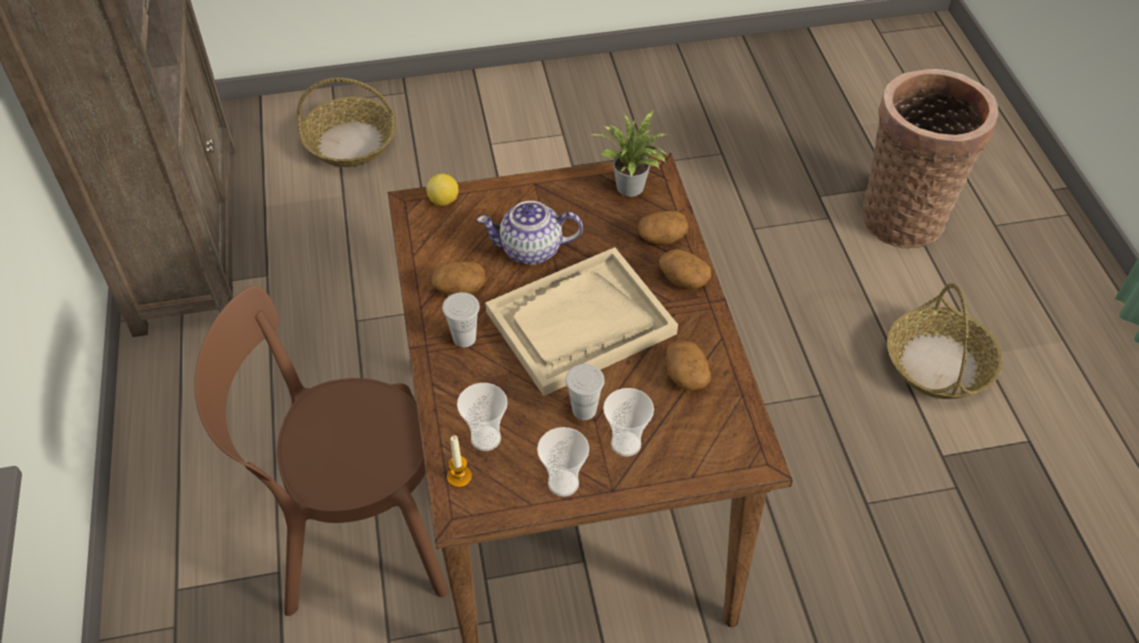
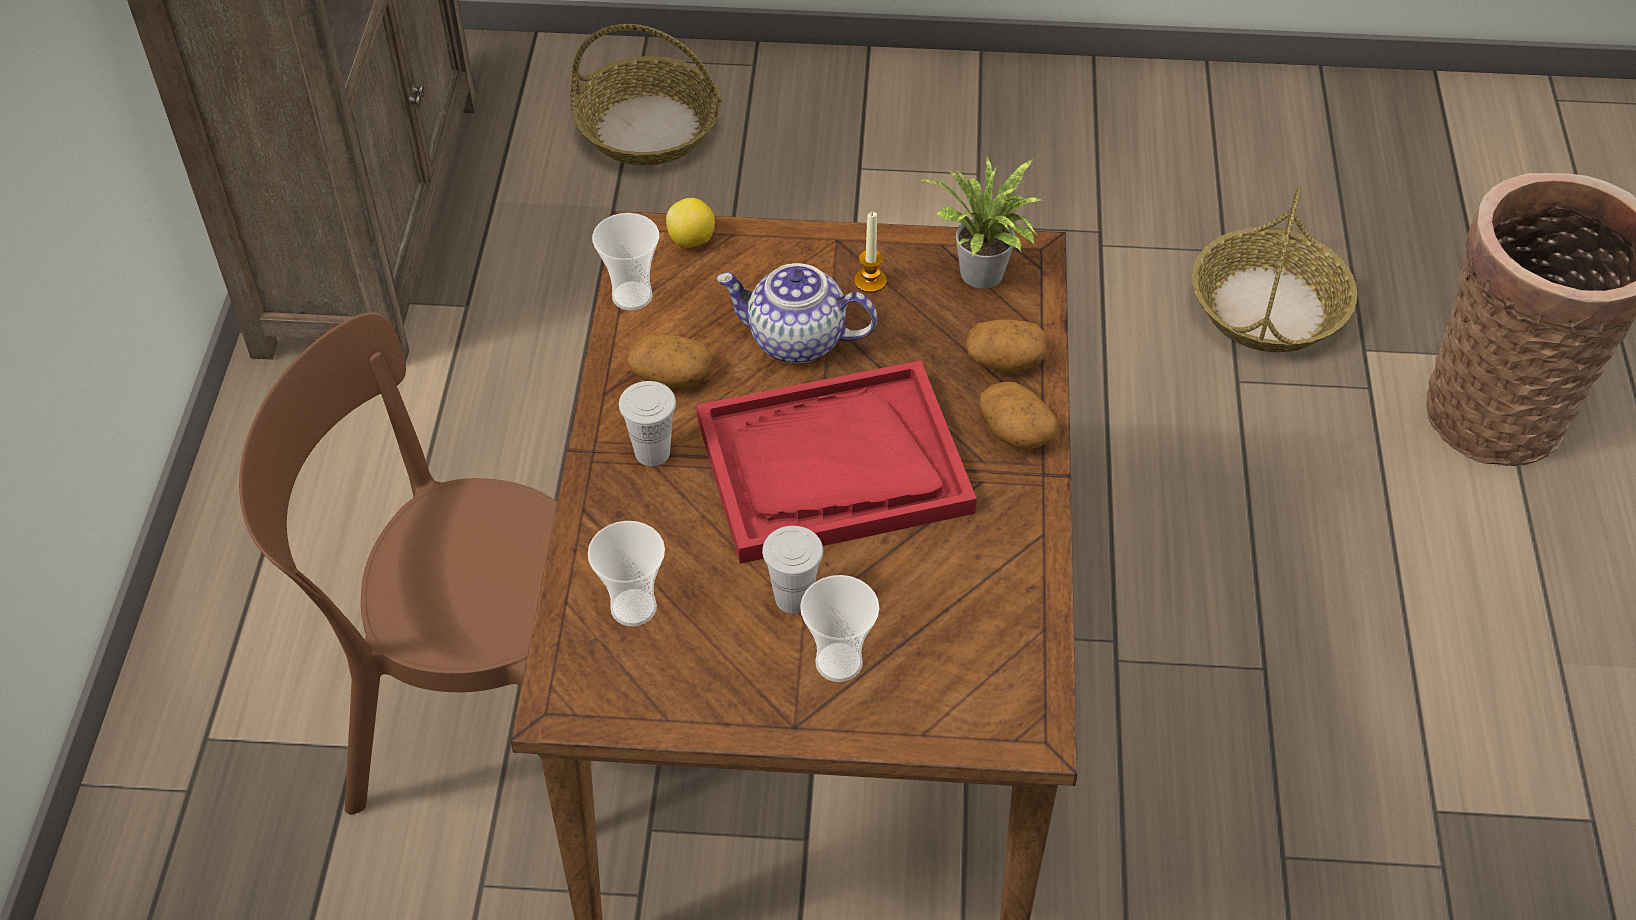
camera: 15 degrees right, 0 degrees up
candle [447,435,472,488] -> candle moved to [854,212,886,293]
beige tray [485,247,678,396] -> red tray [696,360,977,564]
cup [537,427,589,497] -> cup moved to [592,213,659,310]
potato [666,341,711,391] -> none
basket [887,283,1003,399] -> basket moved to [1192,186,1357,352]

